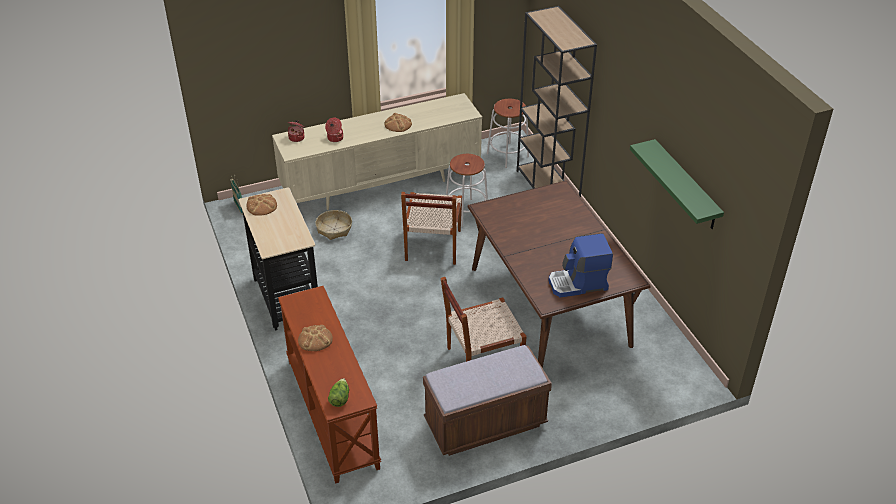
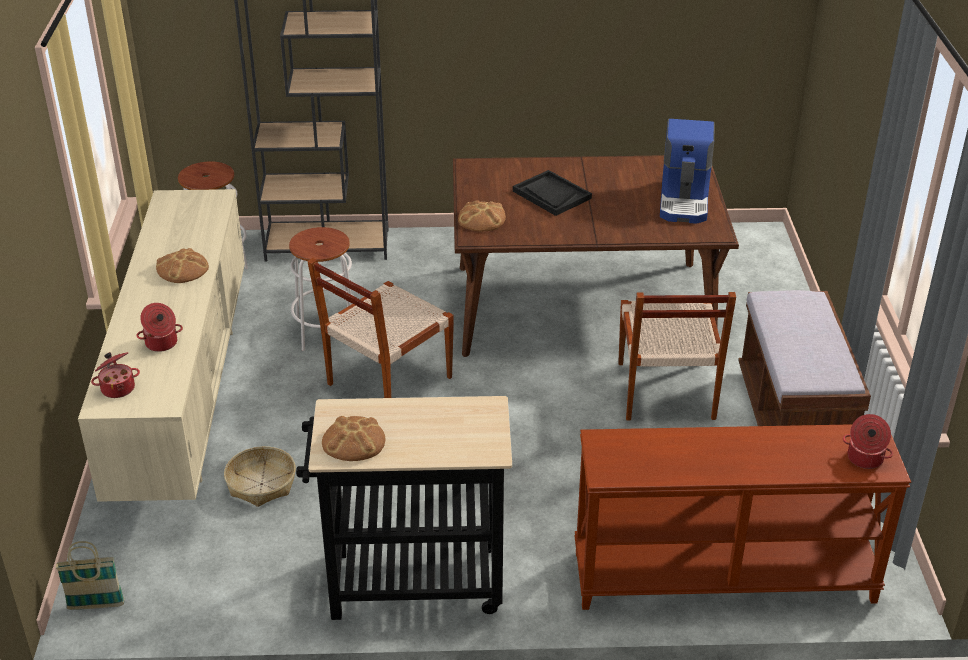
camera: 70 degrees left, 5 degrees down
bread [298,325,333,351] -> bread moved to [458,201,506,231]
lettuce [328,378,349,407] -> cooking pot [843,414,893,469]
chair [401,192,462,265] -> chair turned 105 degrees clockwise [307,258,454,398]
green shelf [630,139,724,229] -> none
none -> black tray [513,170,592,216]

